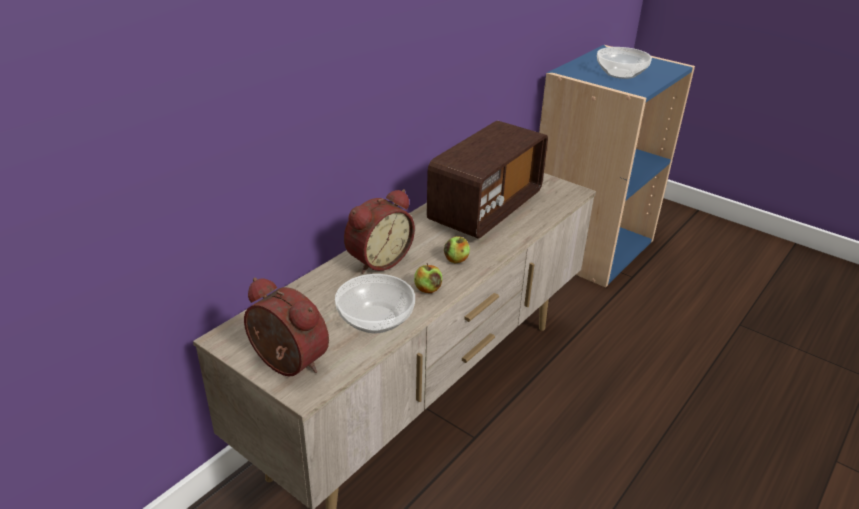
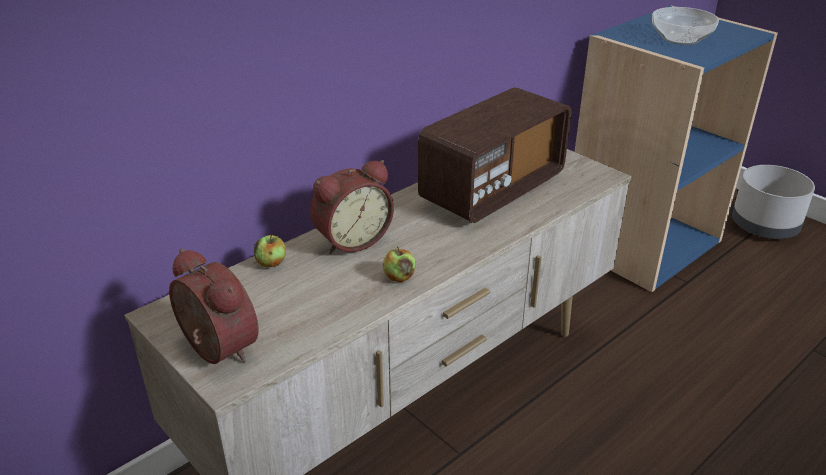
camera: 10 degrees right, 0 degrees up
bowl [335,274,415,333] -> none
apple [444,236,470,263] -> apple moved to [254,235,286,267]
none -> grey planter [732,165,815,239]

